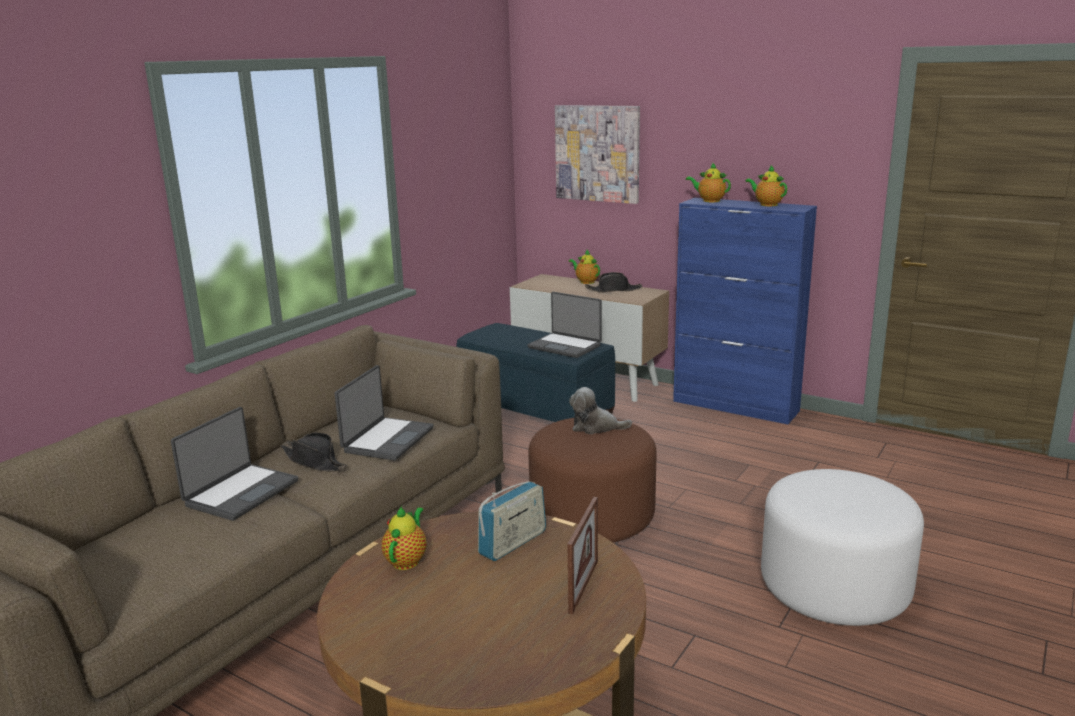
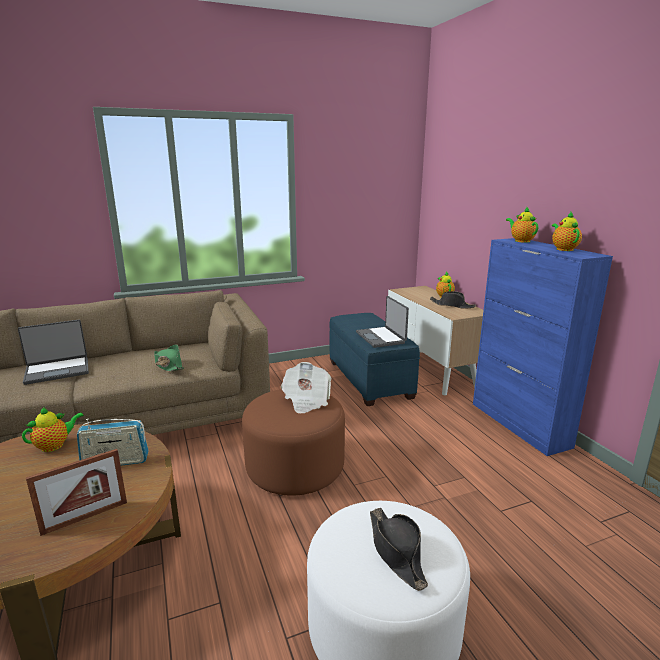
camera: 35 degrees right, 0 degrees up
black hat [280,432,347,471] -> black hat moved to [370,508,428,591]
laptop [335,365,434,460] -> green hat [154,344,184,372]
picture [555,105,640,204] -> none
plush toy [569,387,632,434] -> newspaper [281,362,331,414]

